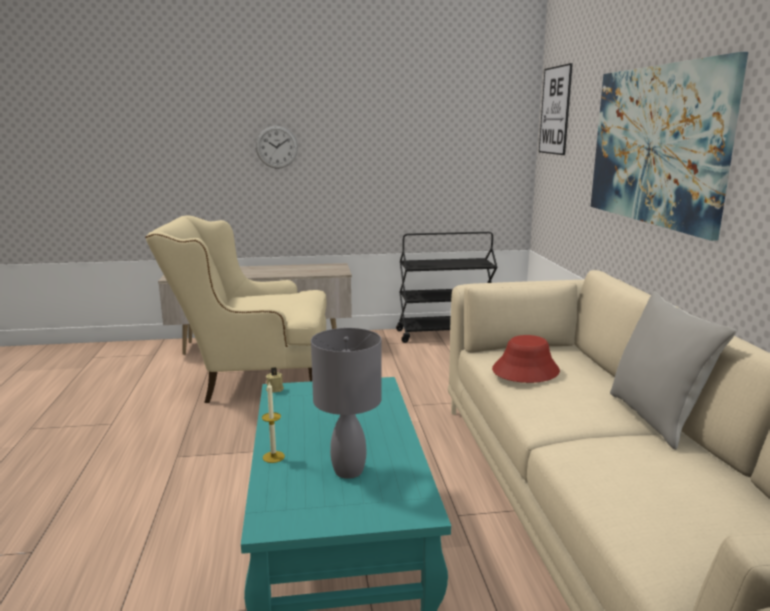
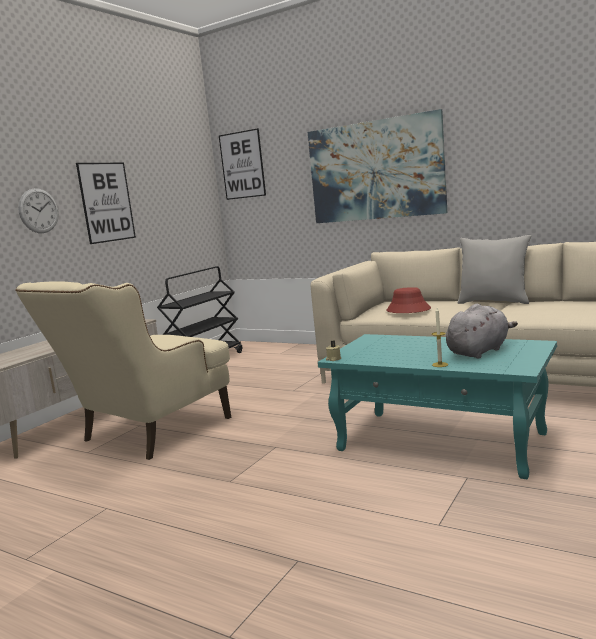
camera: 50 degrees left, 5 degrees down
grey table lamp [311,328,382,479] -> grey plush toy [446,304,518,359]
none -> picture [76,163,136,244]

